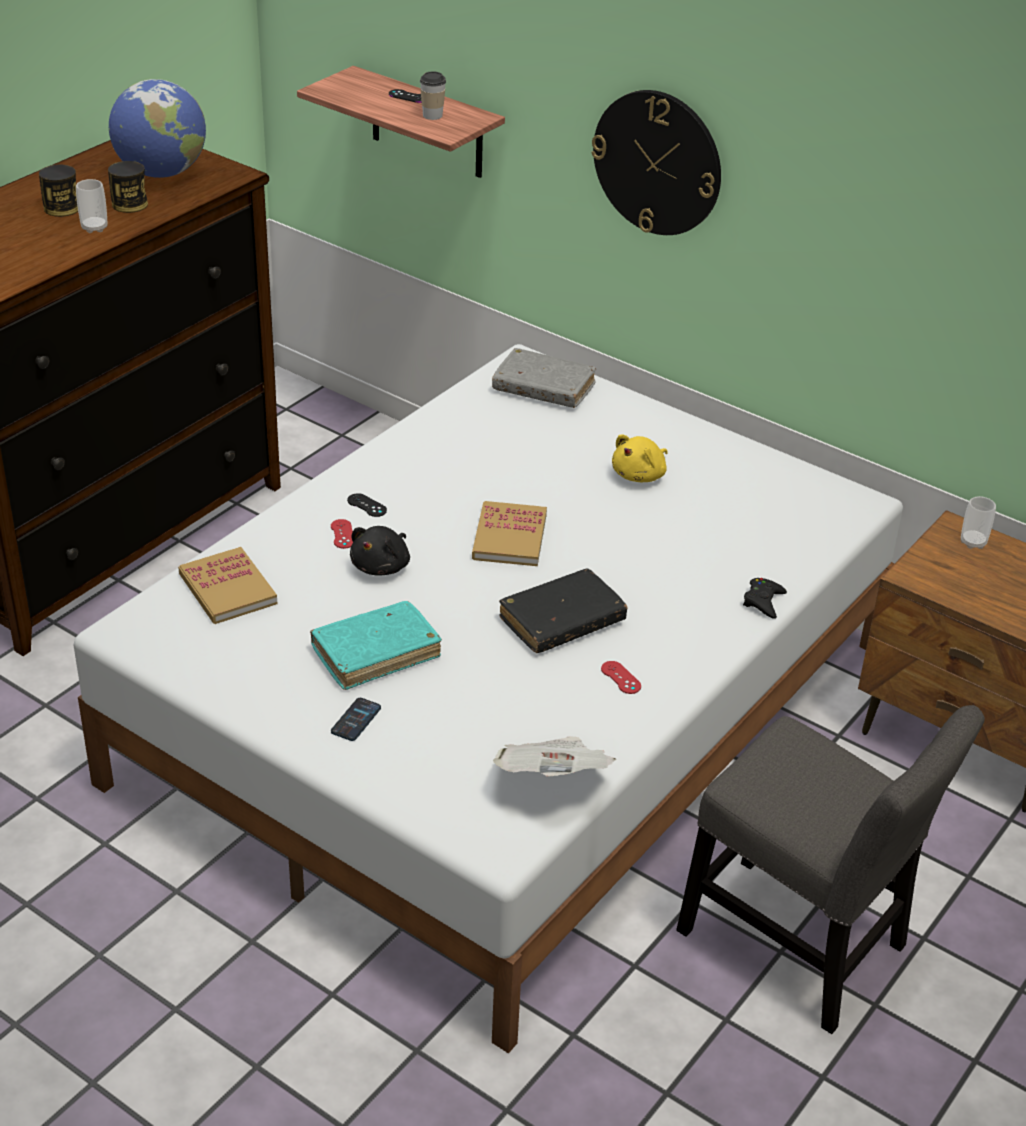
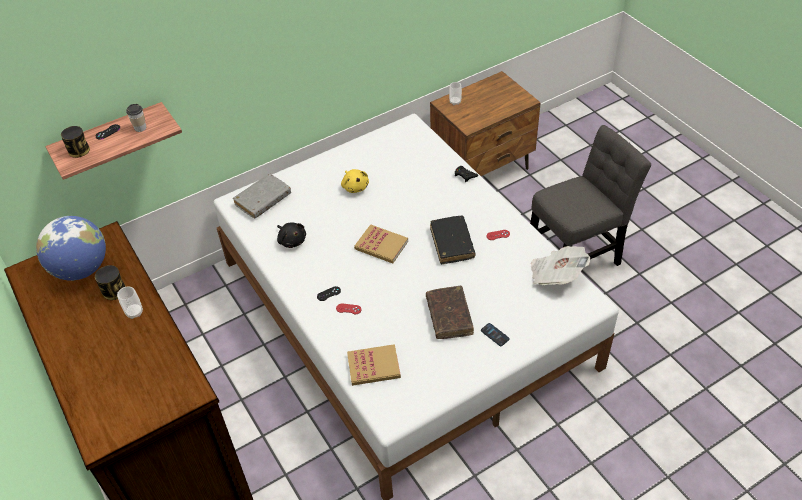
camera: 65 degrees left, 10 degrees up
can [39,165,78,217] -> can moved to [61,126,90,158]
turquoise book [310,601,442,690] -> brown book [426,286,474,339]
black plush toy [350,526,410,576] -> black plush toy moved to [277,222,306,248]
wall clock [591,90,721,235] -> none

